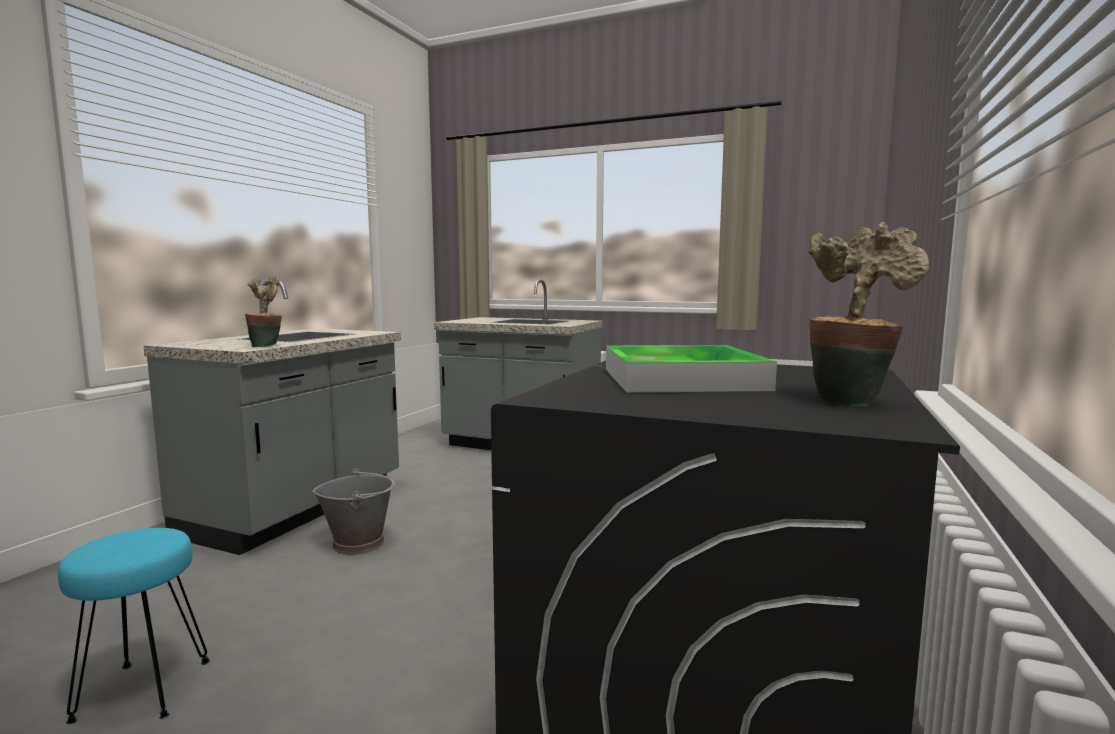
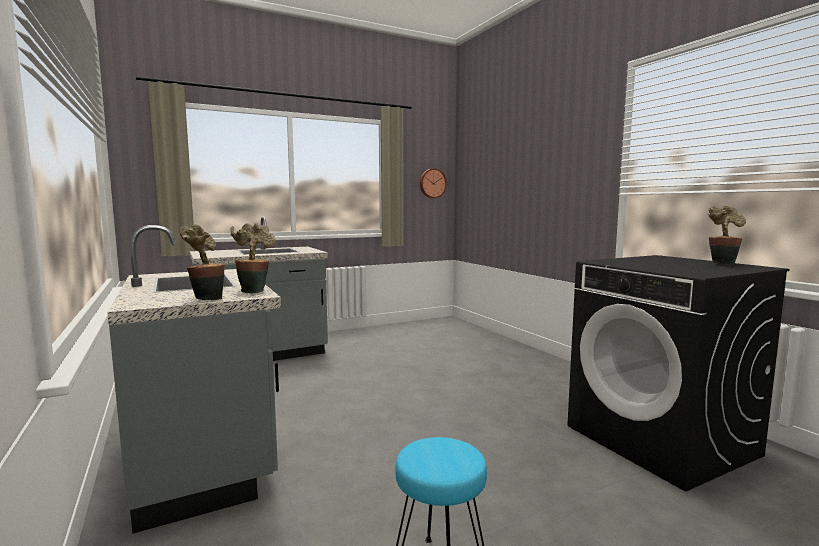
camera: 50 degrees left, 0 degrees up
grey bucket [312,468,395,555] -> none
tray [606,345,777,393] -> none
none -> potted plant [179,224,225,300]
none -> wall clock [420,168,447,198]

